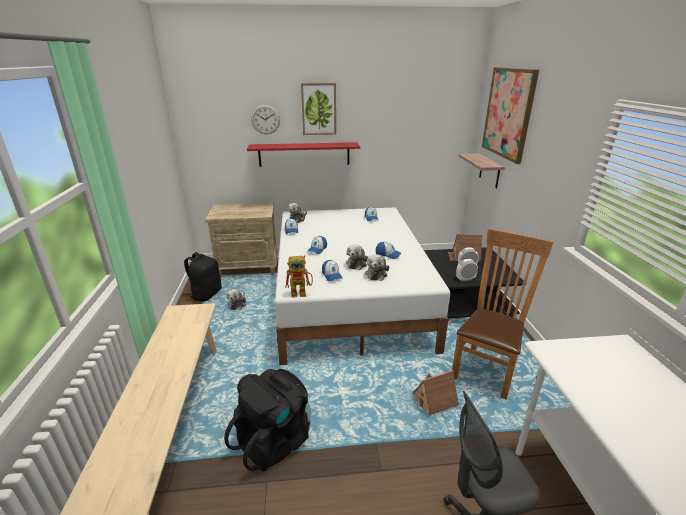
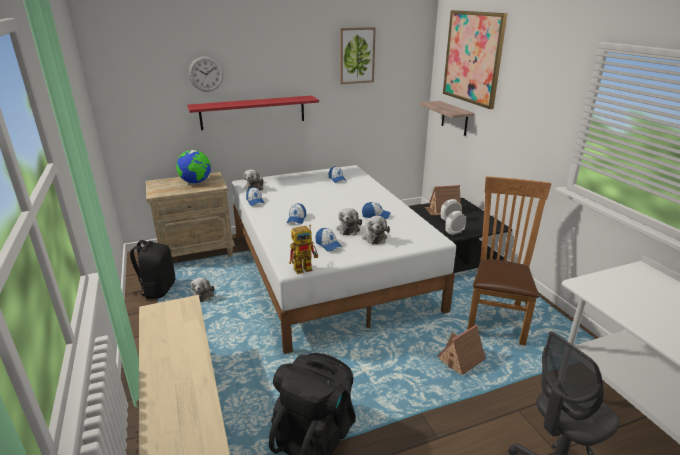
camera: 15 degrees left, 0 degrees up
picture [301,83,336,135] -> picture moved to [340,27,376,84]
none -> globe [176,150,211,184]

